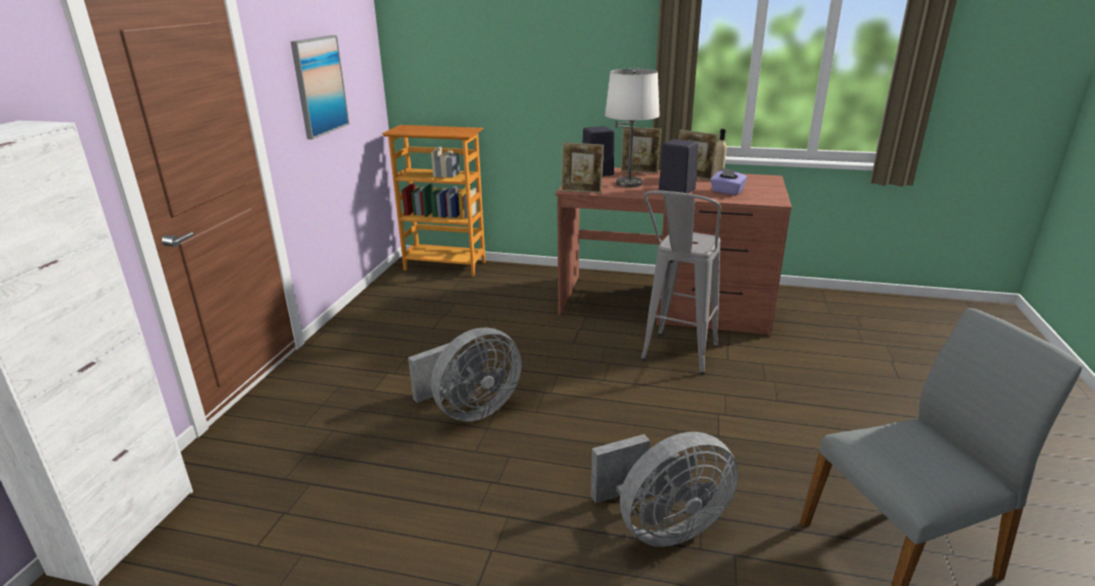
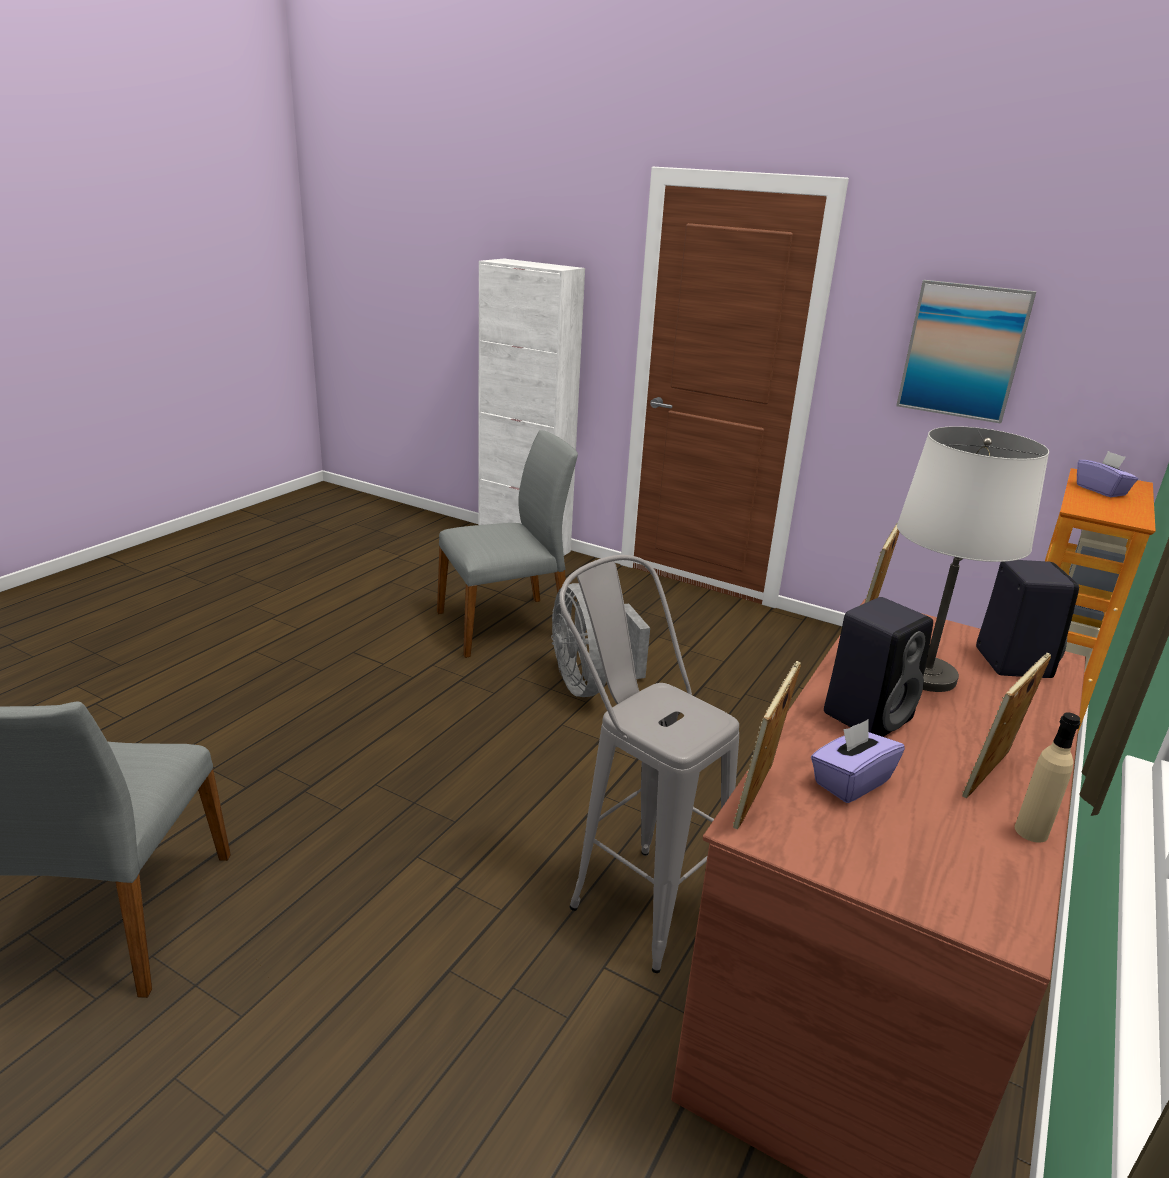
camera: 105 degrees right, 0 degrees up
grey fan [591,432,738,547] -> none
picture frame [621,127,662,174] -> picture frame moved to [733,661,801,829]
none -> grey chair [437,430,578,658]
none -> purple tissue box [1077,451,1138,497]

